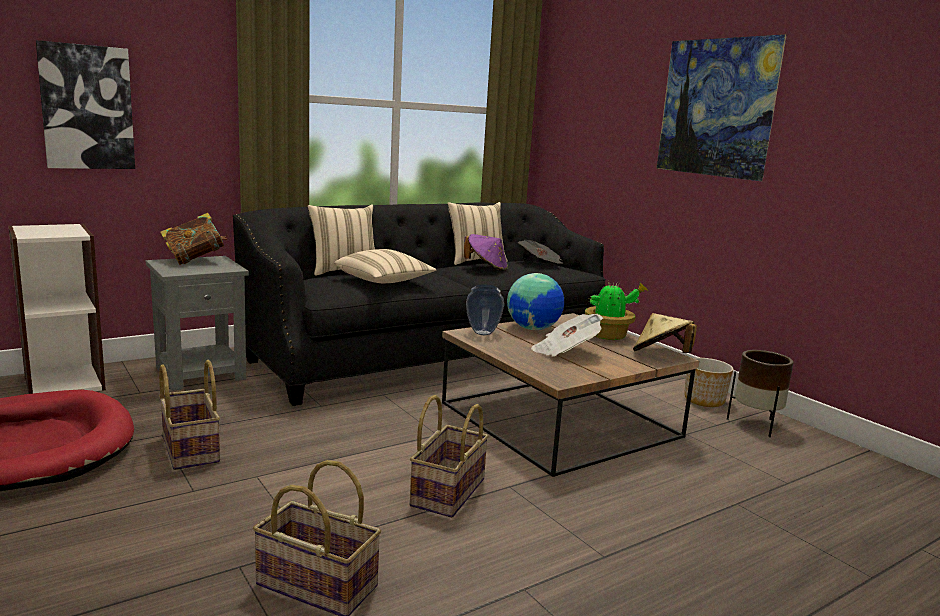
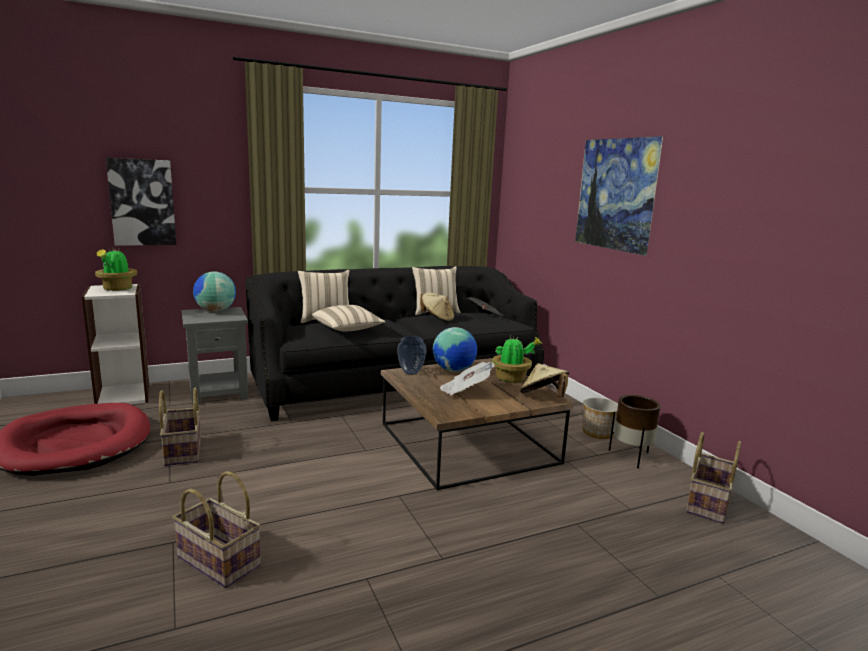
camera: 10 degrees right, 0 degrees up
book [160,213,228,265] -> globe [193,272,236,312]
basket [410,395,489,518] -> basket moved to [686,432,741,524]
purple hat [464,234,508,271] -> beige hat [420,292,454,322]
none -> potted plant [95,247,137,291]

